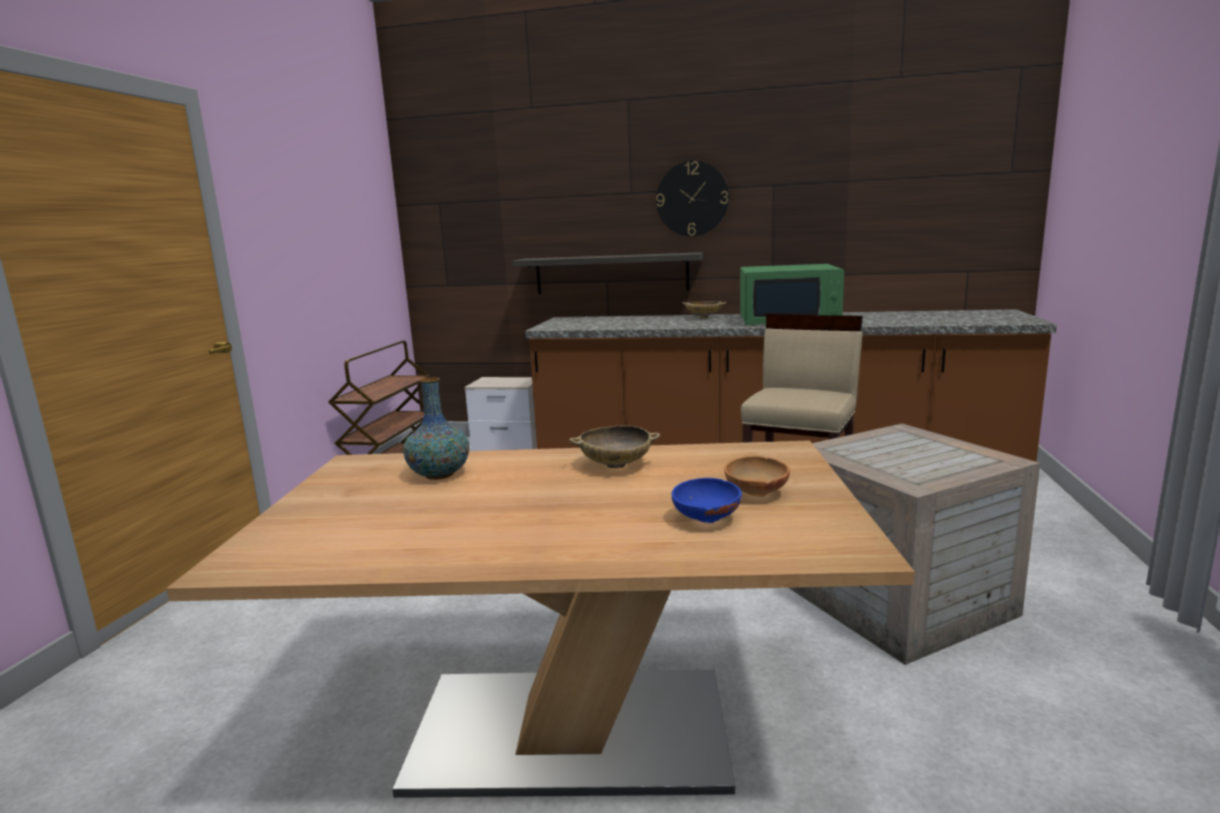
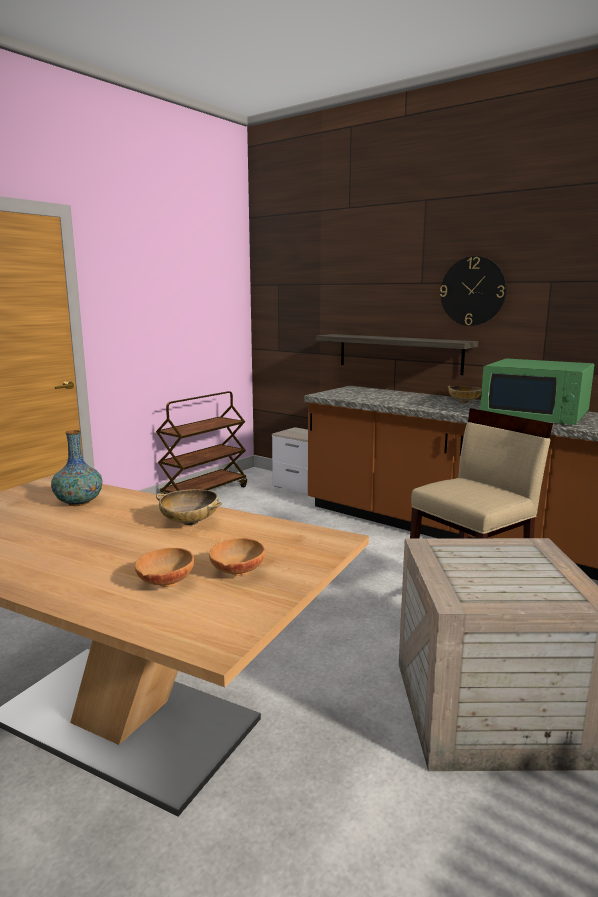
camera: 25 degrees right, 0 degrees up
blue bowl [672,478,742,523] -> brown bowl [135,548,194,587]

